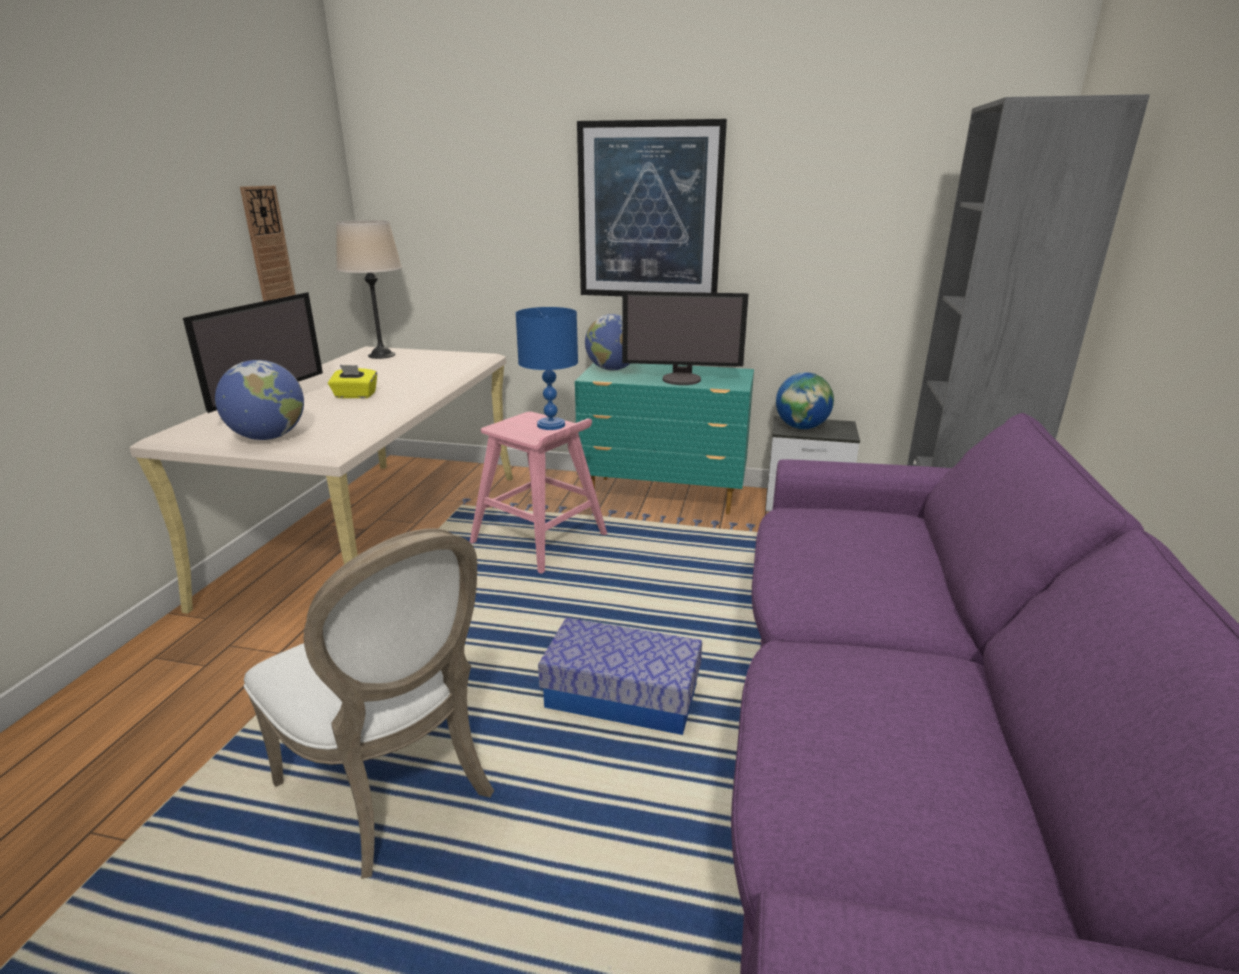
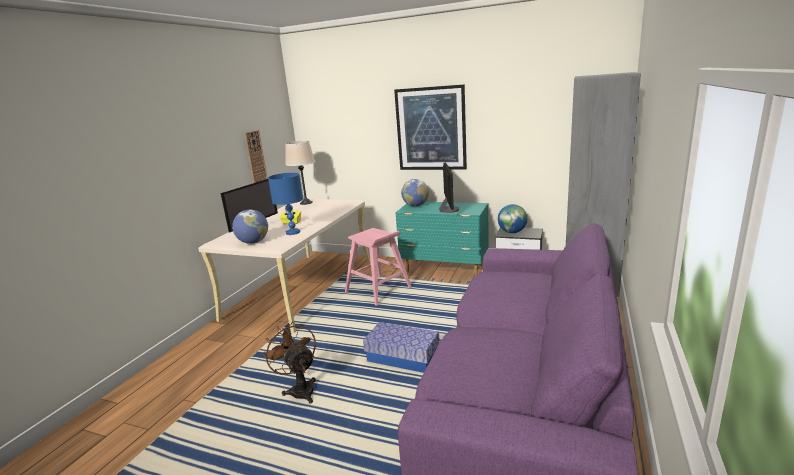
camera: 10 degrees right, 5 degrees down
white chair [244,528,494,879] -> brown fan [263,321,316,403]
blue table lamp [516,307,578,430] -> blue table lamp moved to [268,173,303,235]
monitor [622,291,749,385] -> monitor turned 105 degrees counterclockwise [439,162,459,213]

